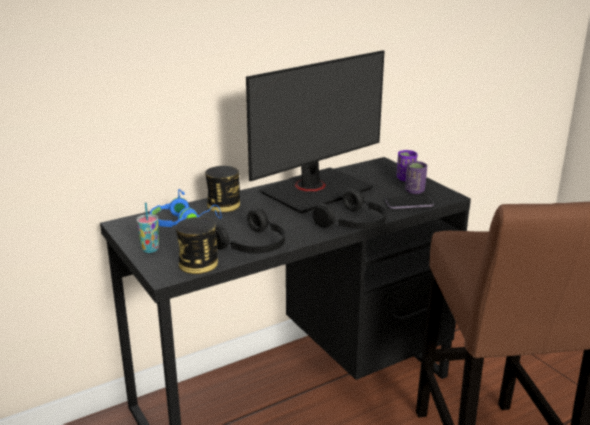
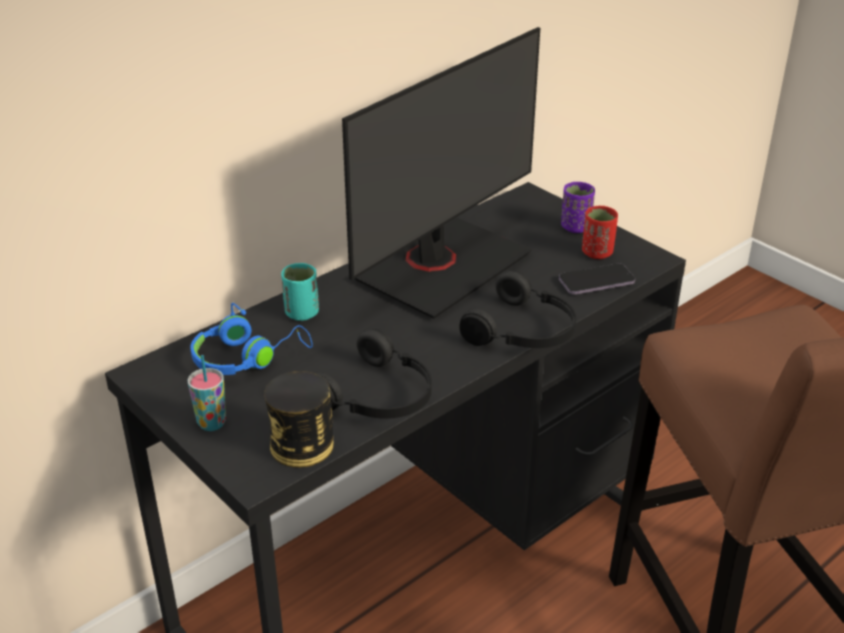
camera: 10 degrees left, 10 degrees up
can [205,166,240,212] -> turquoise cup [281,263,319,321]
purple cup [405,161,427,194] -> red cup [582,206,618,259]

